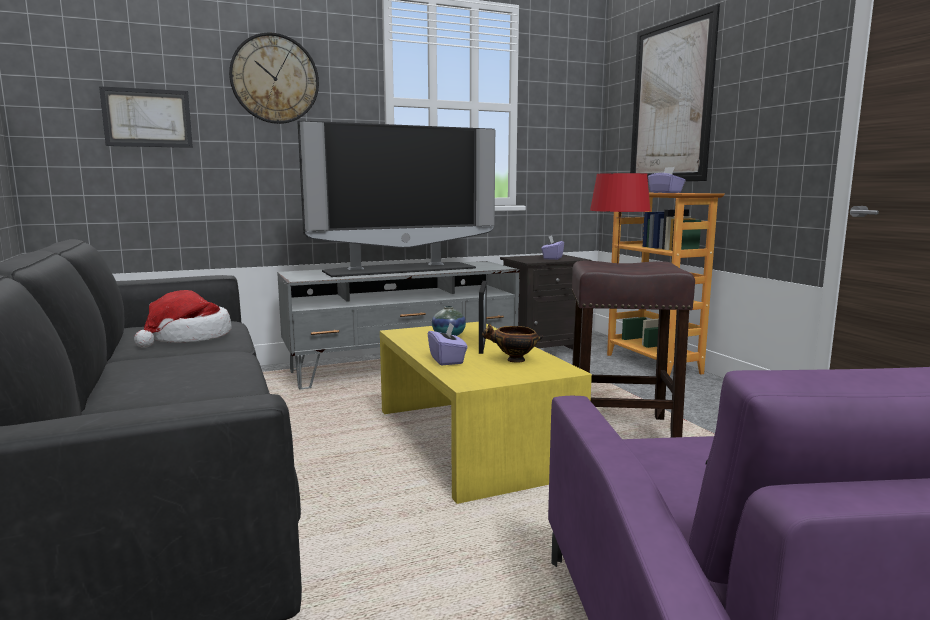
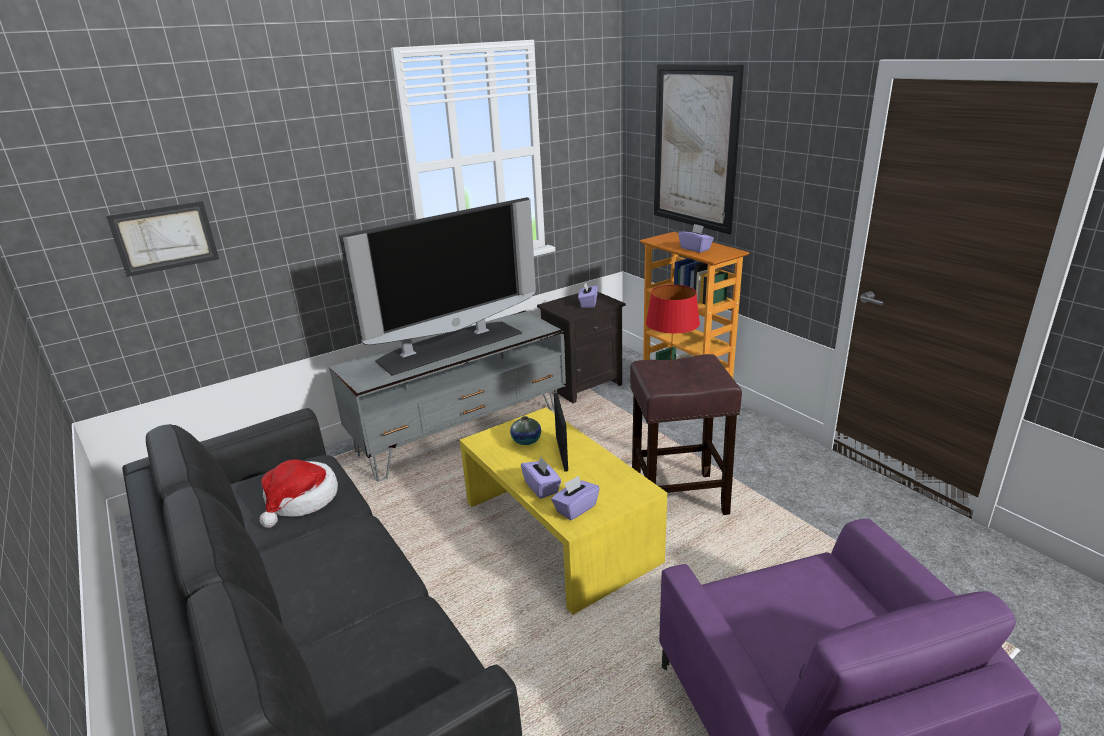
camera: 10 degrees left, 15 degrees up
wall clock [229,32,319,124] -> none
bowl [482,323,543,363] -> none
none -> purple tissue box [551,476,600,520]

